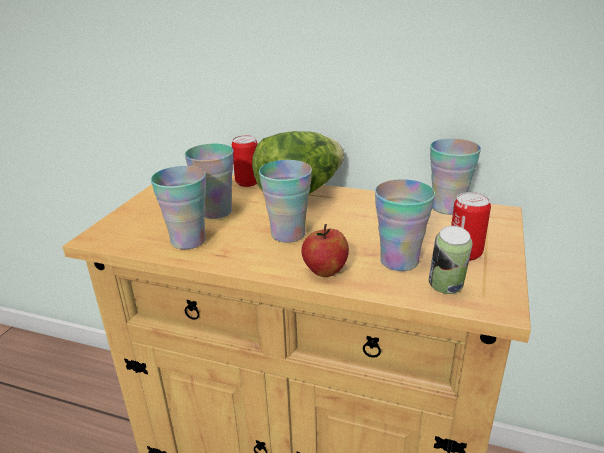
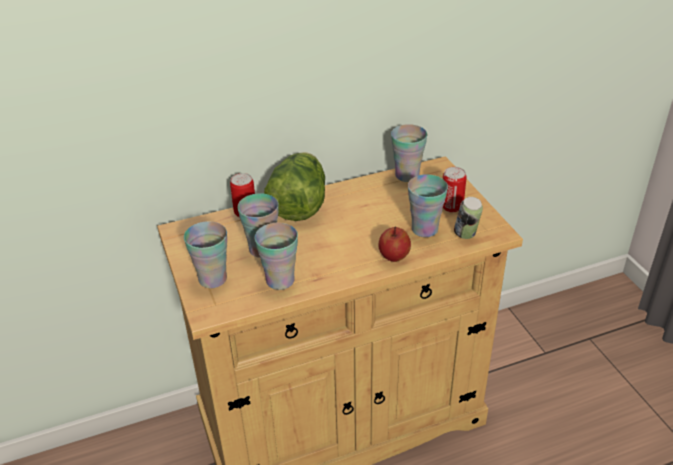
camera: 40 degrees left, 10 degrees up
cup [259,160,312,243] -> cup moved to [184,221,227,288]

